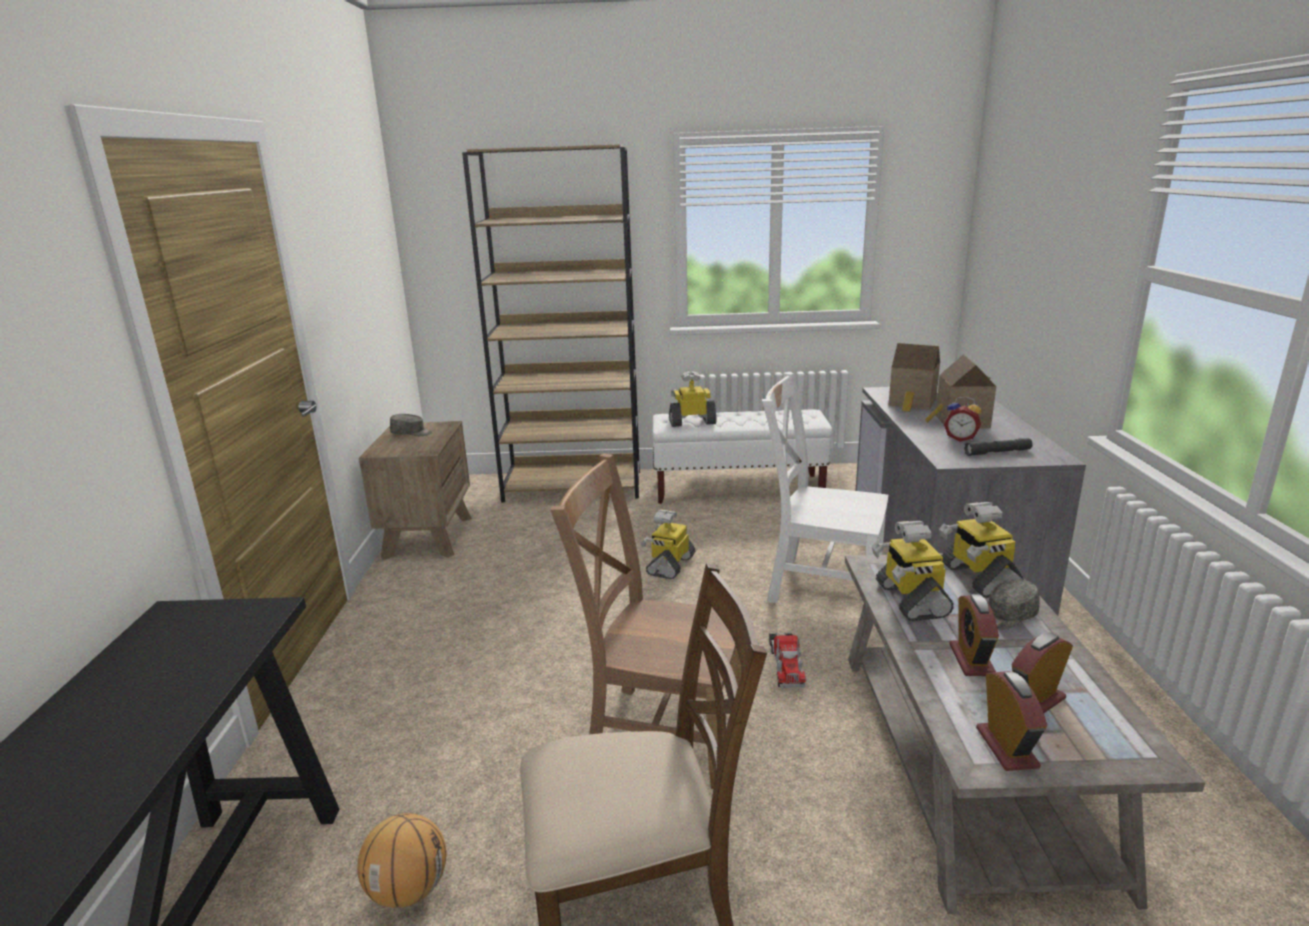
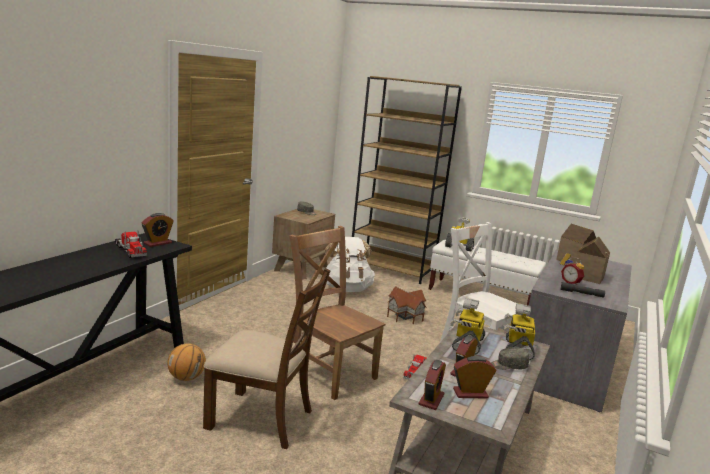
camera: 25 degrees right, 5 degrees down
toy robot [641,509,696,579] -> toy house [387,286,426,324]
none -> toy truck [115,231,147,258]
none -> alarm clock [142,213,173,247]
none -> white backpack [325,237,375,292]

